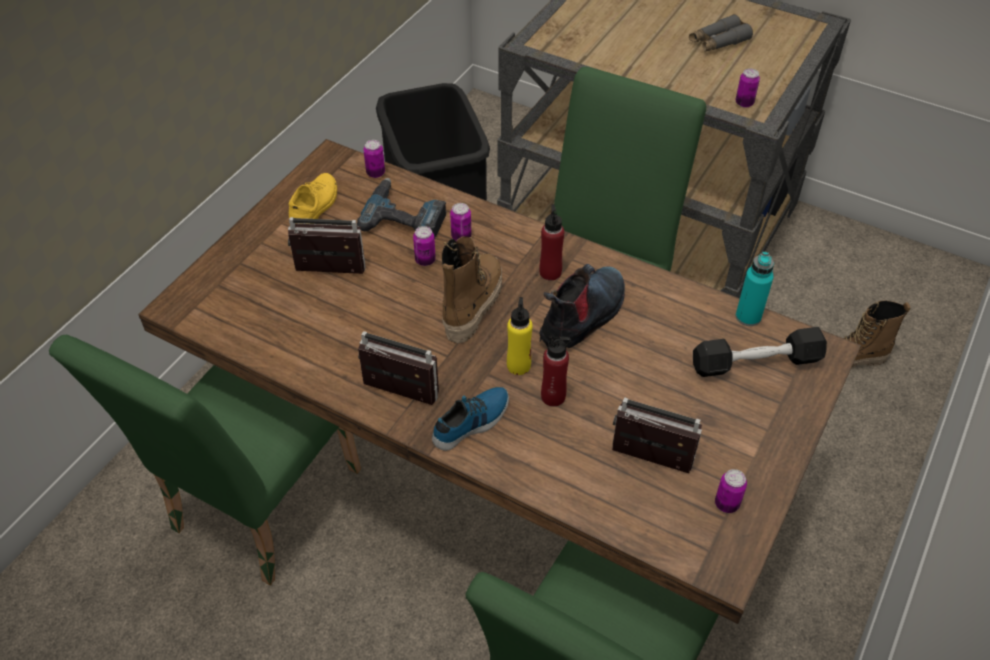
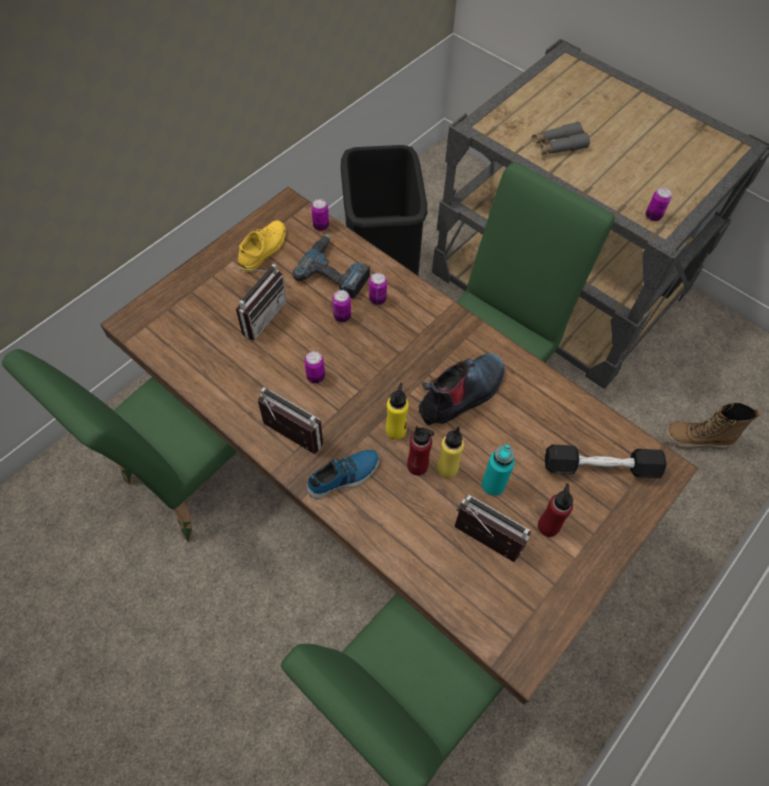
camera: 10 degrees right, 10 degrees up
radio [288,217,366,274] -> radio turned 105 degrees clockwise [231,264,287,340]
boot [441,236,502,343] -> none
red bottle [539,204,565,281] -> red bottle moved to [538,483,573,537]
grey binoculars [689,14,753,52] -> grey binoculars moved to [532,122,590,155]
can [715,469,747,513] -> can moved to [304,351,325,384]
turquoise bottle [736,252,774,326] -> turquoise bottle moved to [482,444,515,496]
none -> yellow bottle [437,427,464,478]

